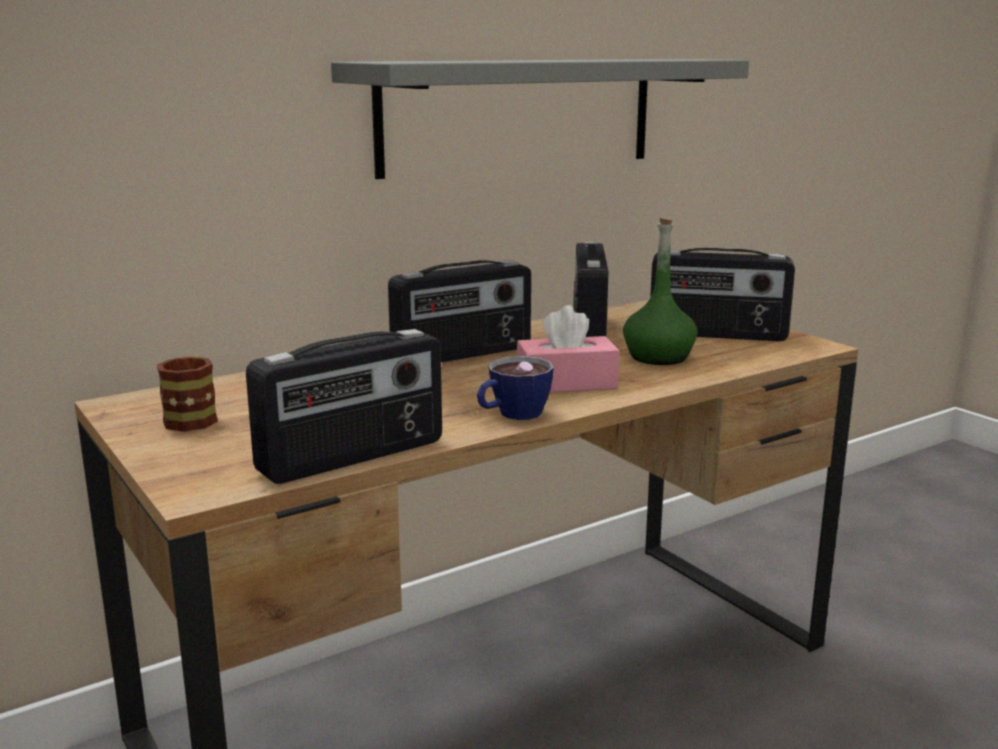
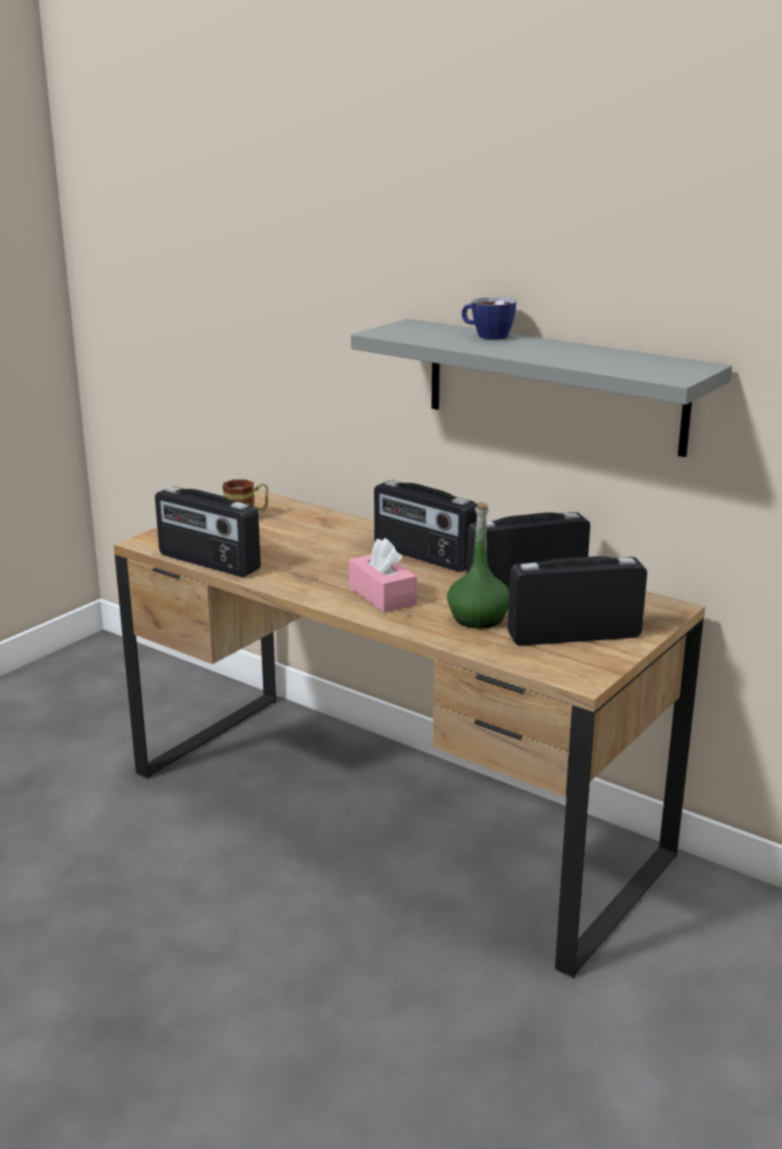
camera: 70 degrees right, 5 degrees up
cup [477,356,554,420] -> cup moved to [462,297,516,339]
radio [650,248,795,341] -> radio turned 90 degrees clockwise [508,556,647,646]

